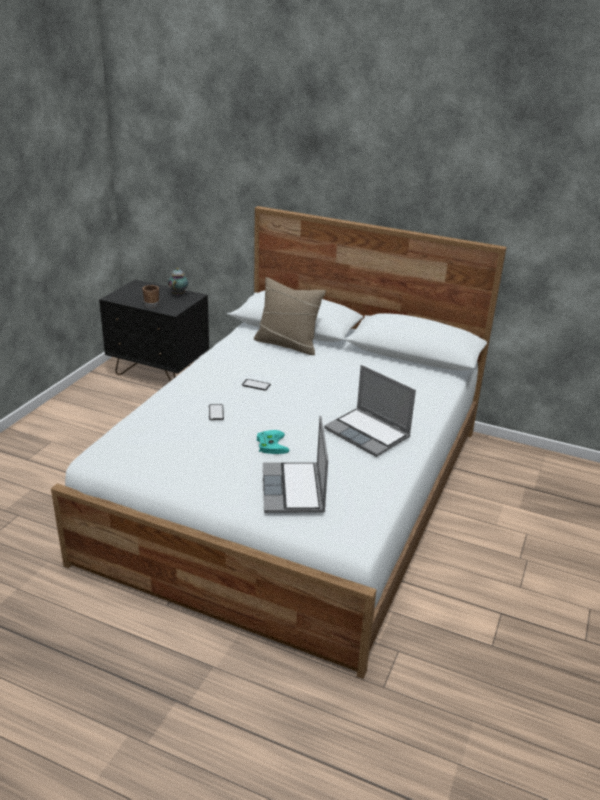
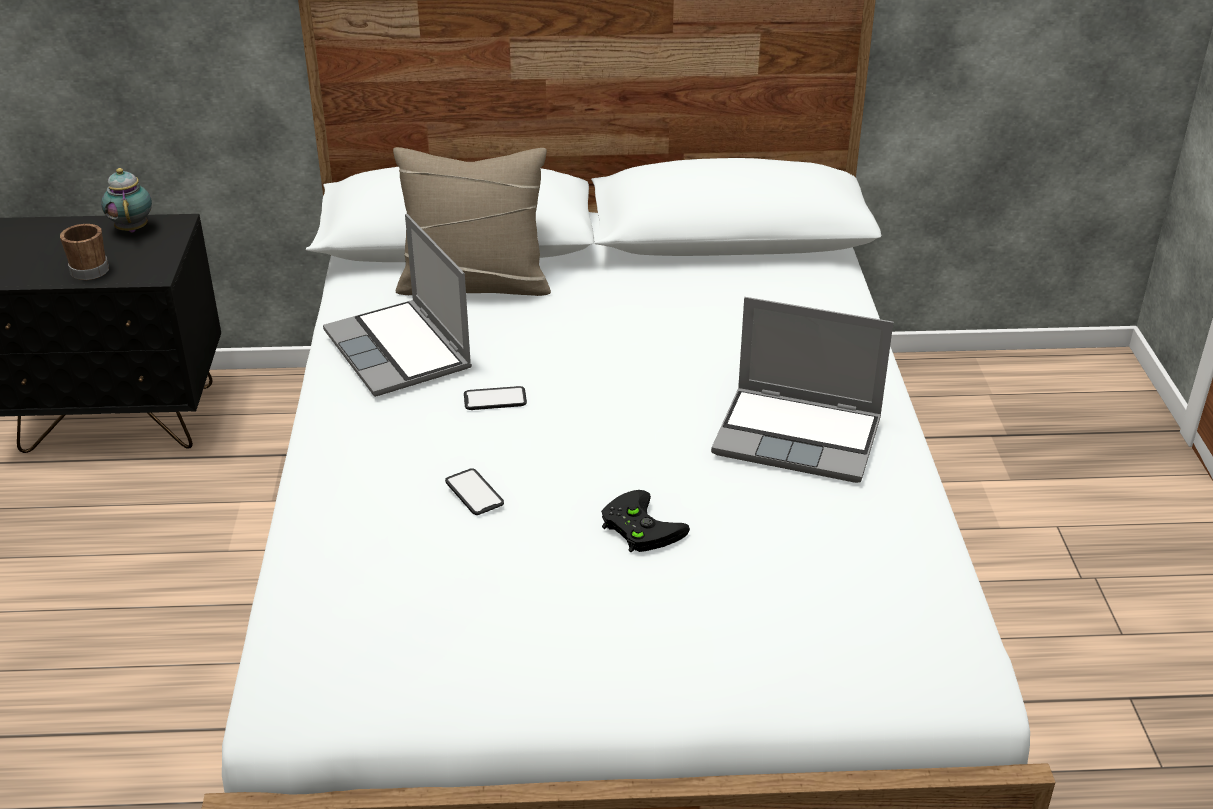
camera: 25 degrees left, 5 degrees up
turquoise game controller [256,430,289,454] -> black game controller [601,490,690,553]
laptop [263,416,328,513] -> laptop moved to [323,214,472,397]

